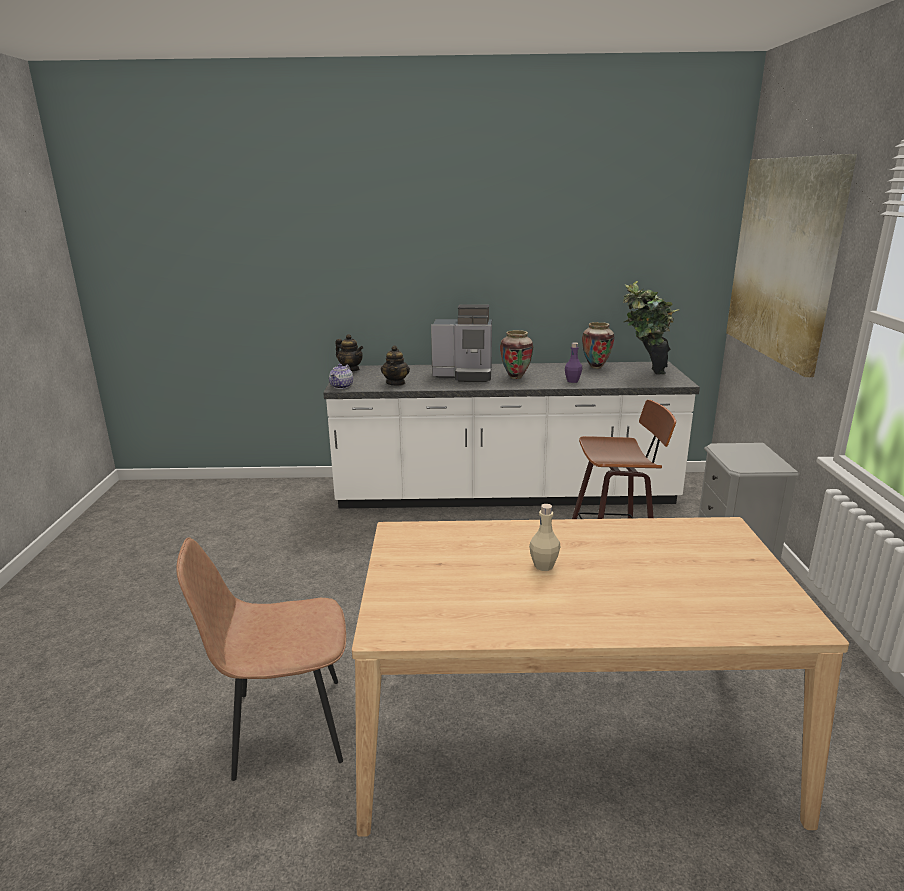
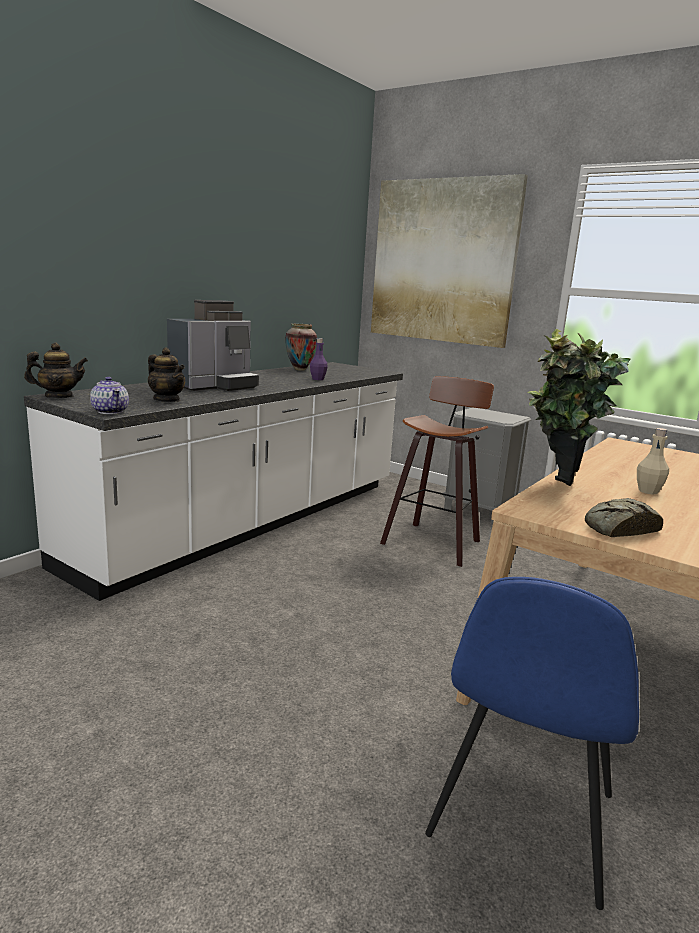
camera: 55 degrees left, 5 degrees down
brown chair [176,537,346,781] -> blue chair [425,577,639,910]
vase [500,330,533,379] -> none
potted plant [623,281,679,374] -> potted plant moved to [528,329,630,486]
none -> bread [585,498,663,537]

